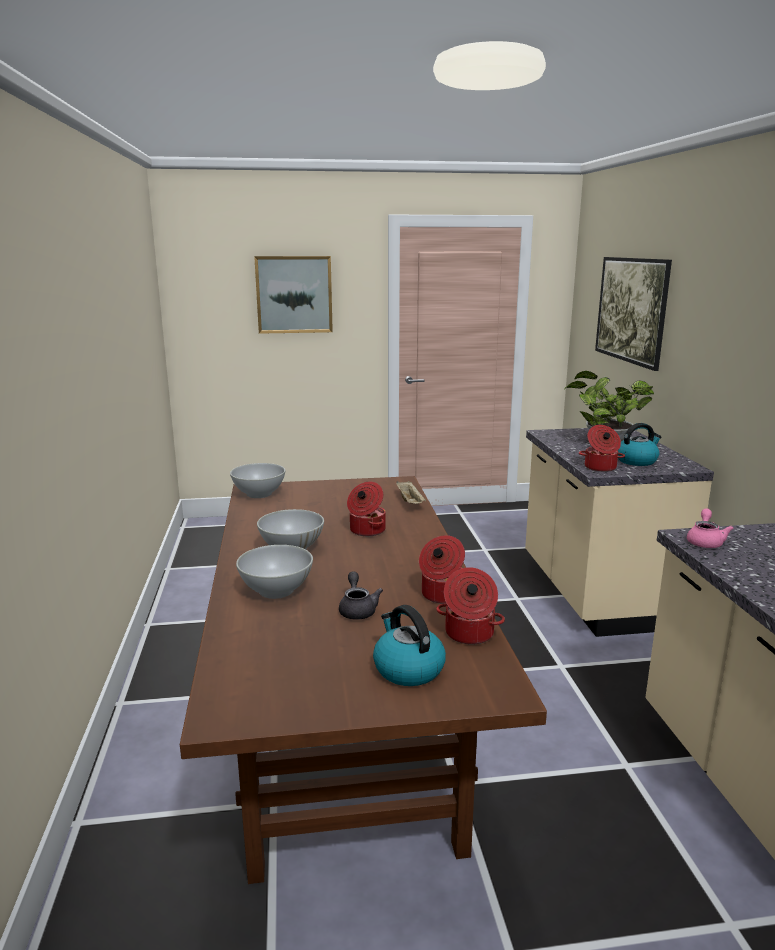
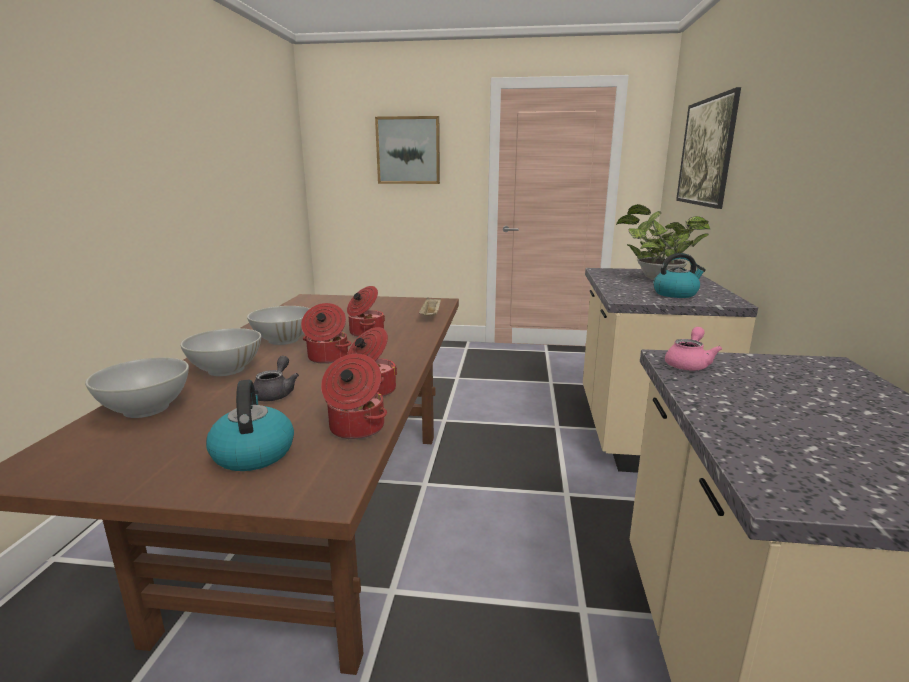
camera: 15 degrees right, 0 degrees up
white bowl [230,463,285,498] -> white bowl moved to [85,358,189,418]
cooking pot [579,425,625,472] -> cooking pot moved to [301,303,351,364]

